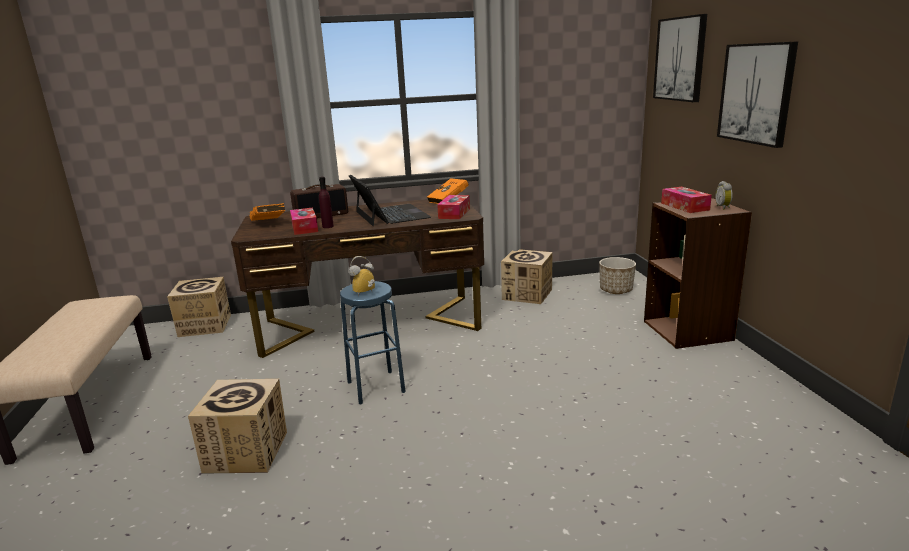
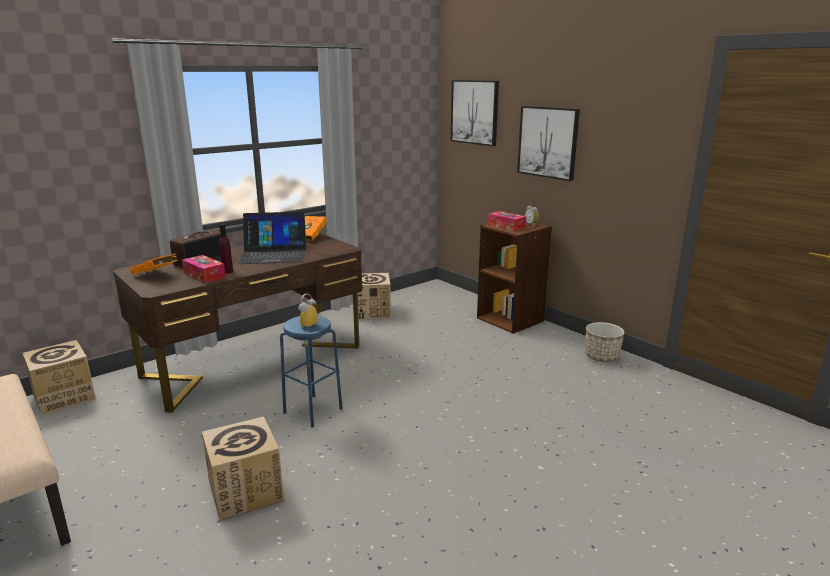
camera: 30 degrees left, 0 degrees up
laptop [349,175,431,226] -> laptop turned 135 degrees clockwise [238,212,306,264]
tissue box [437,195,470,219] -> none
planter [599,257,636,294] -> planter moved to [585,322,624,362]

